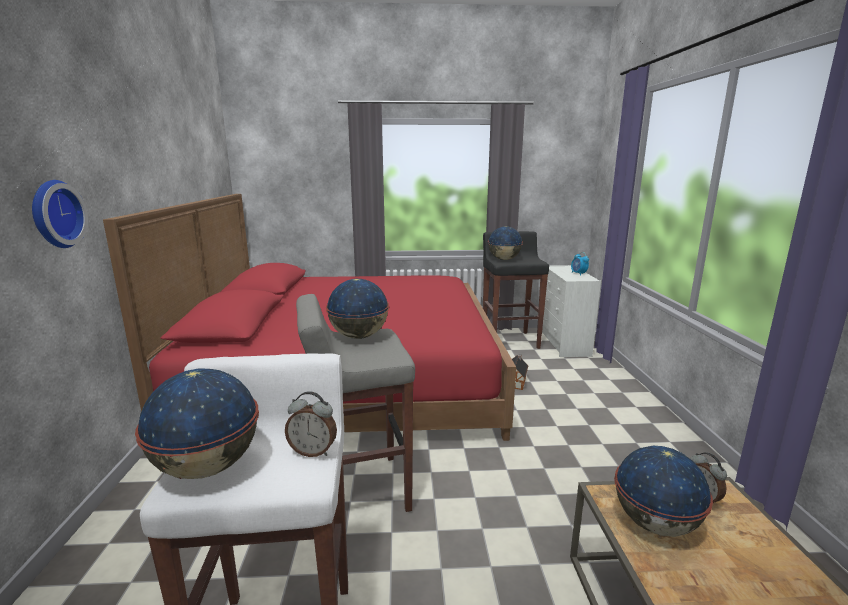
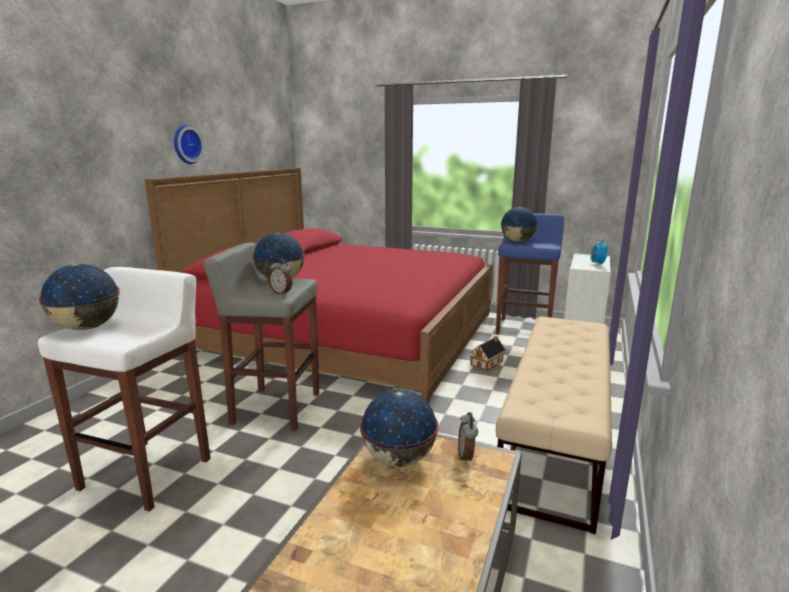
camera: 25 degrees right, 0 degrees up
wall clock [32,180,88,248] -> wall clock moved to [174,125,204,164]
alarm clock [285,391,337,457] -> alarm clock moved to [269,259,292,295]
black stool [483,231,549,349] -> blue stool [496,213,564,335]
none -> beige bench [496,317,612,534]

